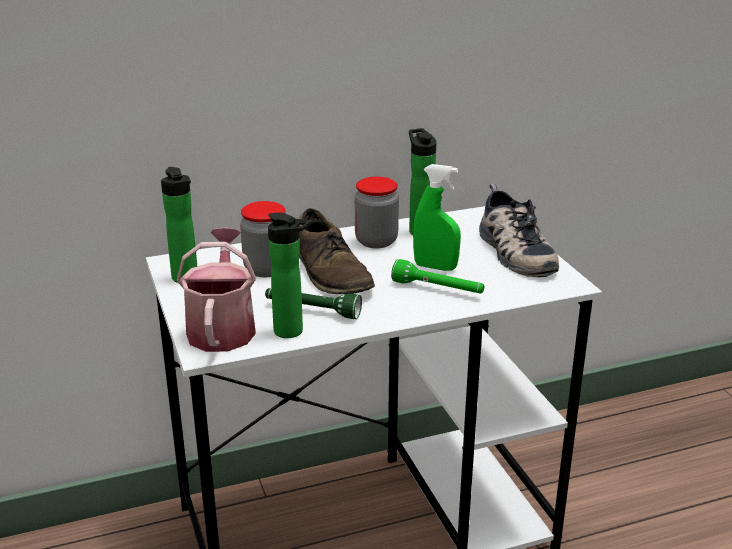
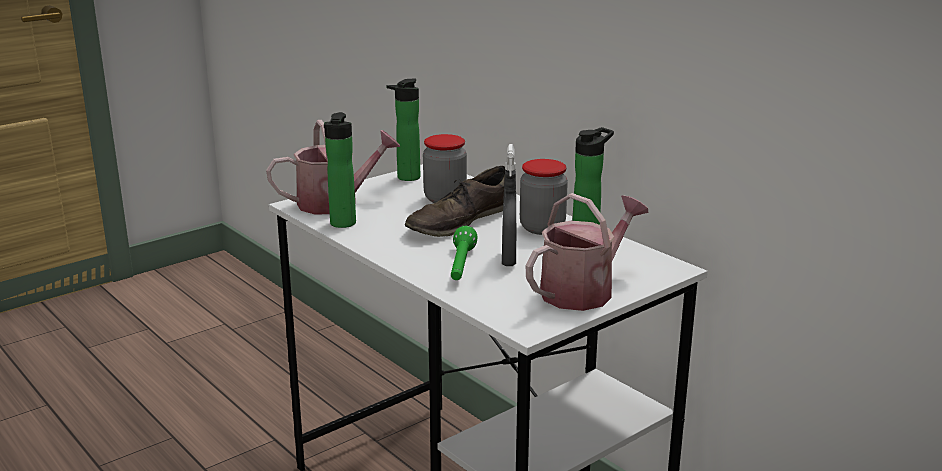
camera: 70 degrees right, 5 degrees down
green flashlight [265,288,362,319] -> none
green spray bottle [413,164,461,271] -> grey spray bottle [502,144,516,266]
shoe [479,184,559,277] -> watering can [526,193,648,311]

